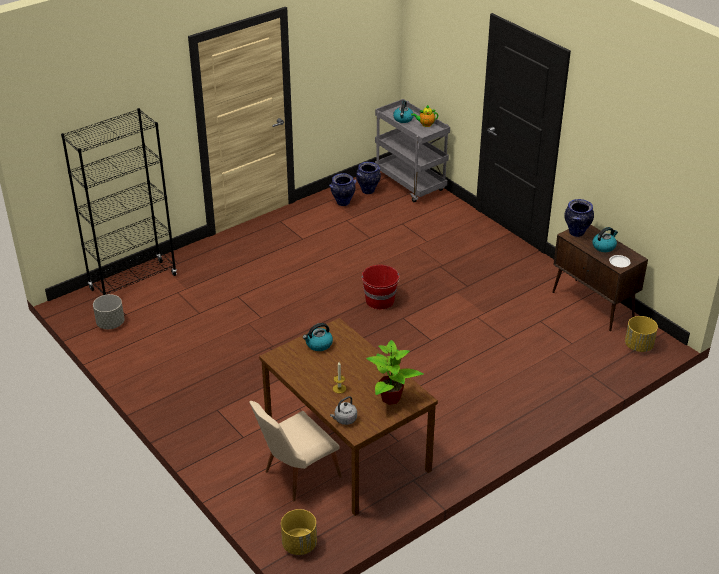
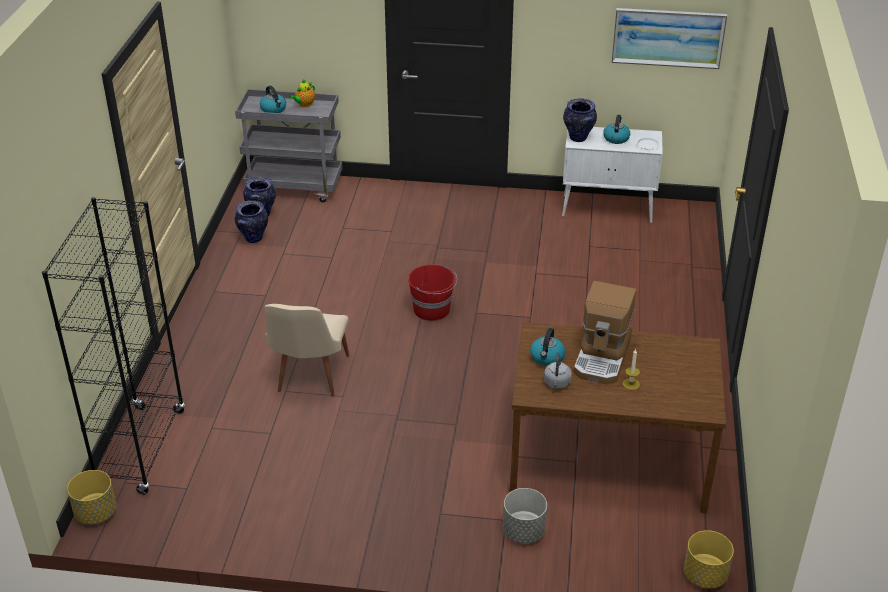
camera: 45 degrees left, 0 degrees up
grey planter [93,294,124,329] -> grey planter moved to [503,488,547,543]
beige chair [250,401,342,502] -> beige chair moved to [265,304,349,397]
grey kettle [330,396,357,425] -> grey kettle moved to [544,353,572,389]
potted plant [366,340,423,405] -> none
brown cabinet [552,225,648,331] -> white cabinet [562,127,663,223]
yellow planter [625,316,658,352] -> yellow planter moved to [67,470,116,524]
none -> coffee machine [573,281,636,384]
none -> picture [611,8,727,69]

